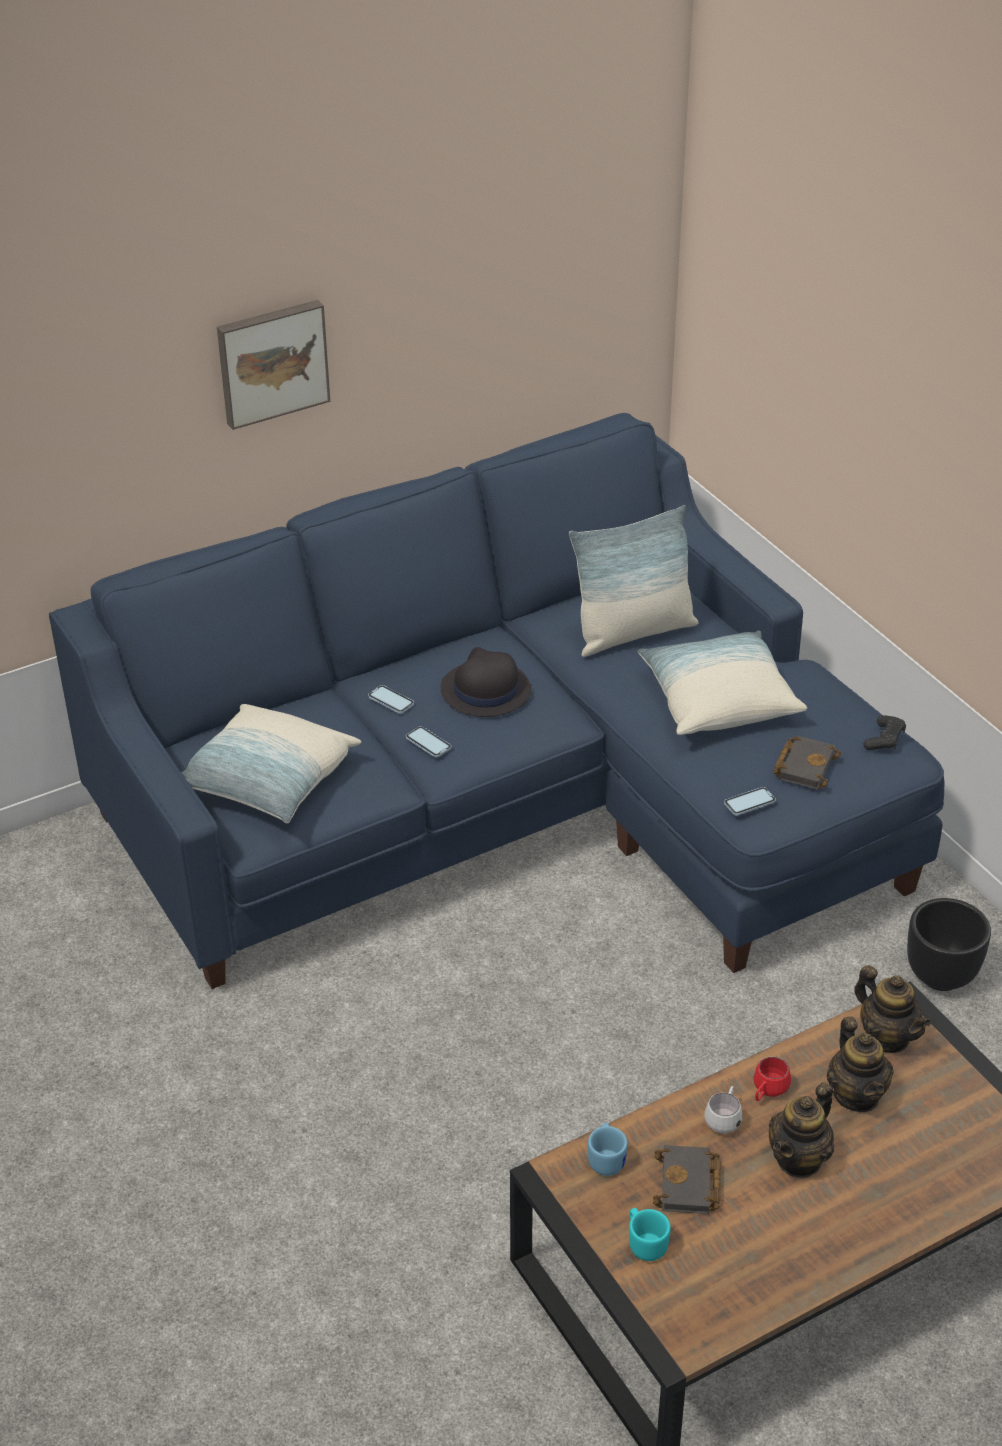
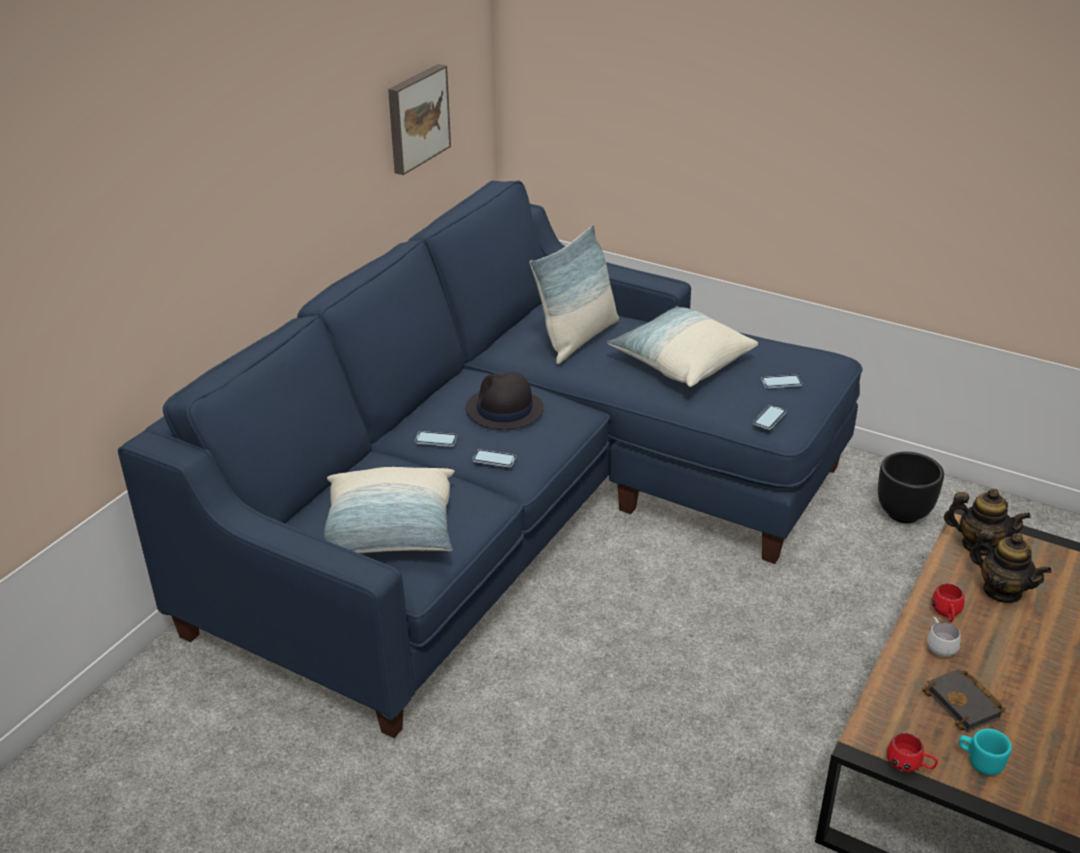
camera: 30 degrees left, 5 degrees down
picture [217,300,330,430] -> picture moved to [388,64,451,175]
blue mug [588,1123,628,1176] -> none
teapot [769,1082,834,1179] -> none
black book [773,736,841,789] -> phone [761,375,802,389]
black game controller [863,715,906,750] -> none
none -> red mug [887,733,938,772]

